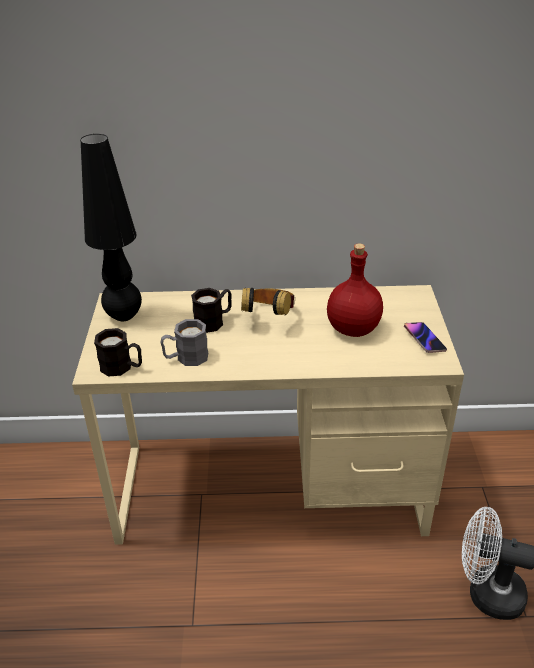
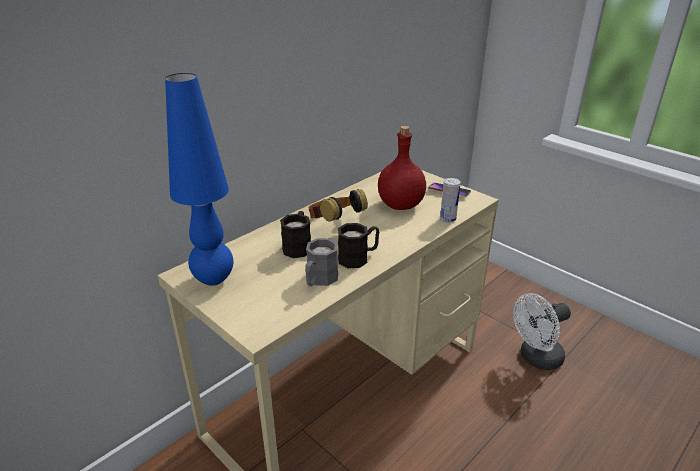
camera: 45 degrees left, 5 degrees down
black table lamp [80,134,142,321] -> blue table lamp [165,73,233,286]
black mug [94,328,142,377] -> black mug moved to [338,223,379,268]
none -> can [440,178,461,223]

